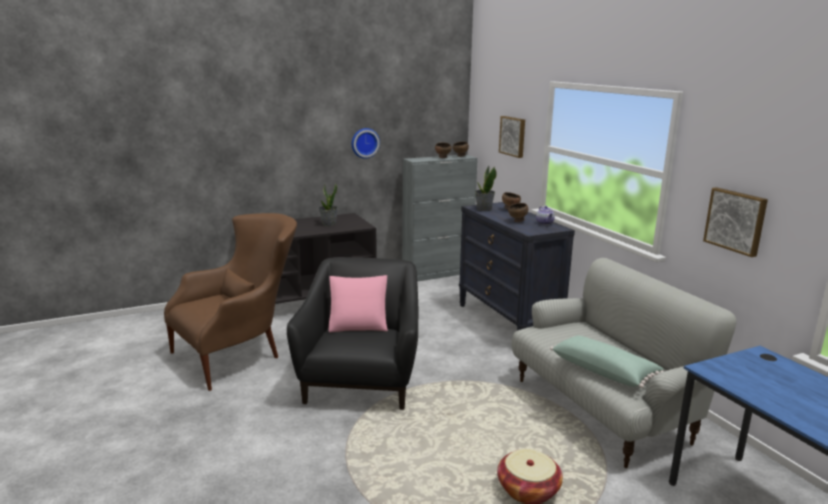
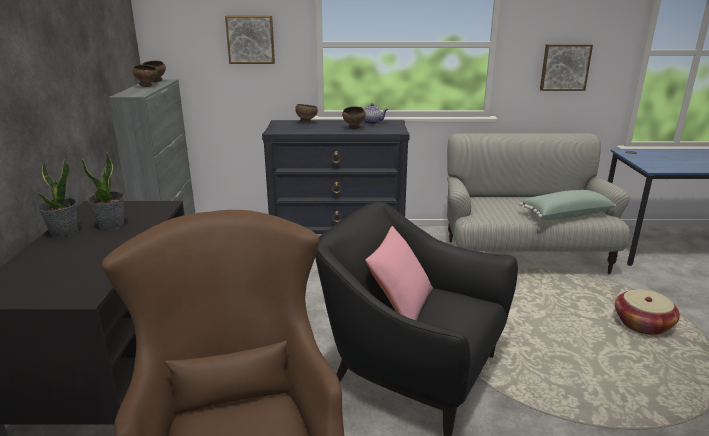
camera: 65 degrees left, 5 degrees up
wall clock [352,128,380,159] -> none
potted plant [475,166,497,211] -> potted plant moved to [38,158,78,238]

